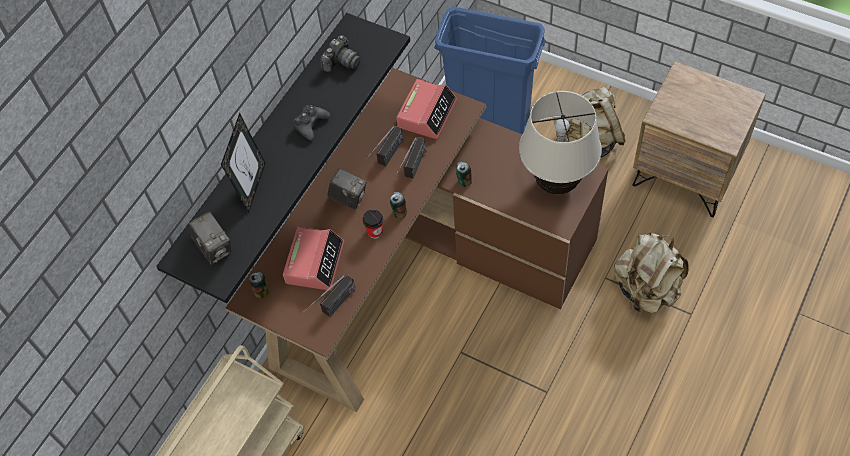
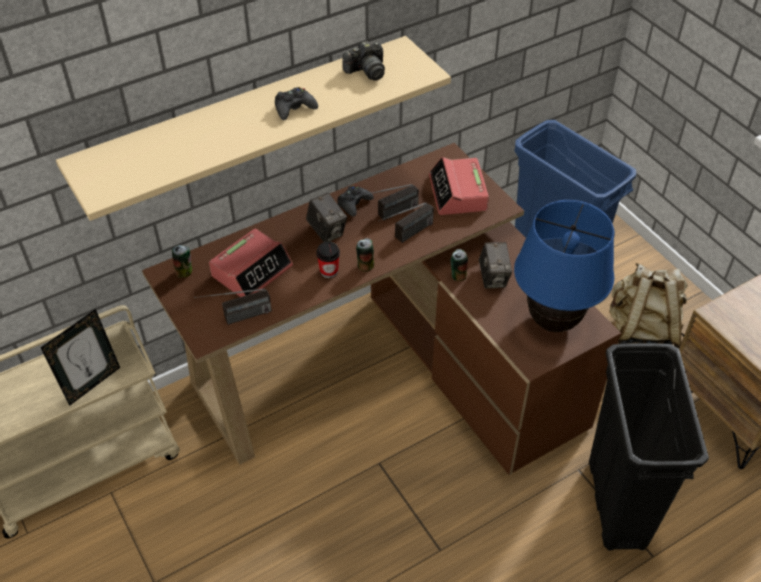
camera: 25 degrees right, 10 degrees down
black shelf [156,13,410,303] -> beige shelf [56,36,451,221]
camera [189,212,231,265] -> camera moved to [479,242,512,289]
picture frame [221,113,265,213] -> picture frame moved to [41,309,120,406]
alarm clock [397,79,457,139] -> alarm clock turned 120 degrees clockwise [429,157,489,215]
beige table lamp [519,91,602,195] -> blue table lamp [514,200,615,332]
beige backpack [614,233,689,313] -> black trash can [589,343,709,551]
none -> black game controller [337,185,374,217]

